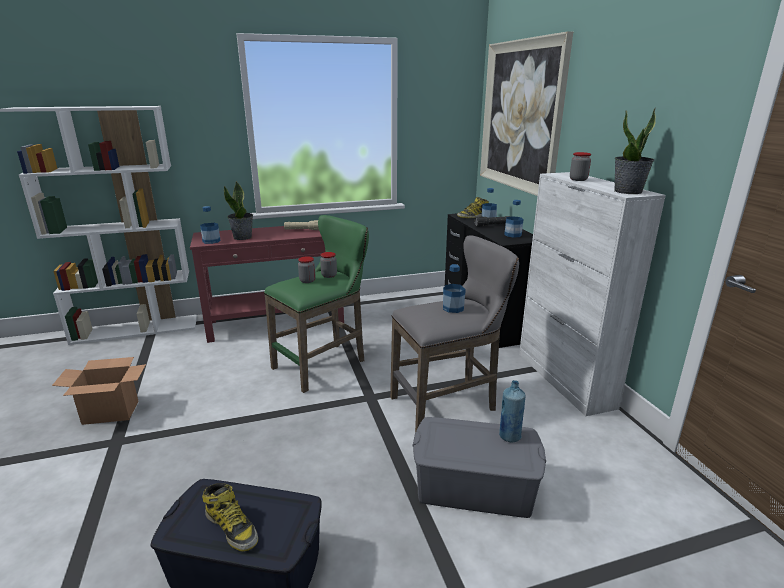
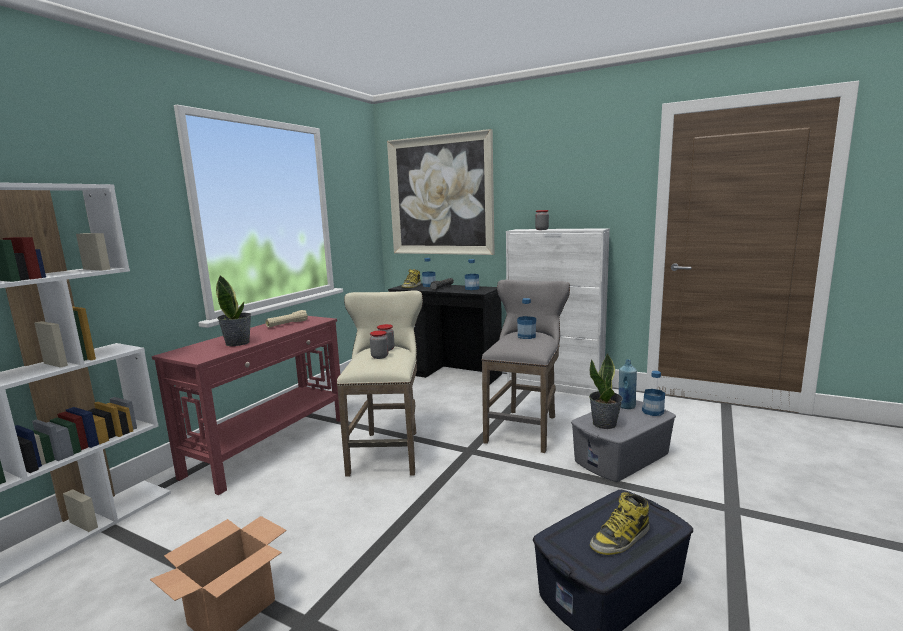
camera: 45 degrees left, 10 degrees down
bottle [200,206,221,244] -> bottle moved to [642,371,665,416]
boot [202,483,258,551] -> boot turned 150 degrees clockwise [590,492,649,555]
green stool [264,215,369,393] -> beige stool [336,290,423,477]
potted plant [614,108,655,194] -> potted plant moved to [589,353,623,429]

